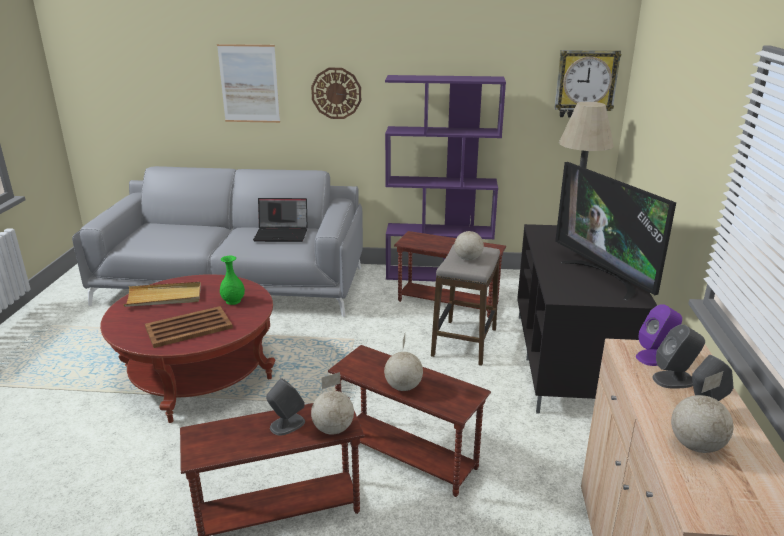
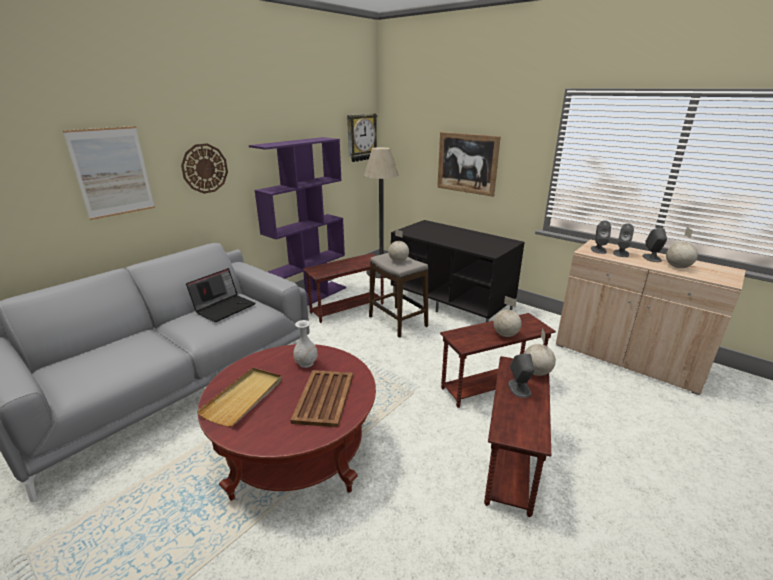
camera: 55 degrees left, 0 degrees up
green vase [220,256,245,305] -> white vase [293,320,318,368]
television [555,162,676,300] -> none
purple speaker [636,304,682,366] -> grey speaker [591,220,611,254]
none -> picture [437,132,501,197]

